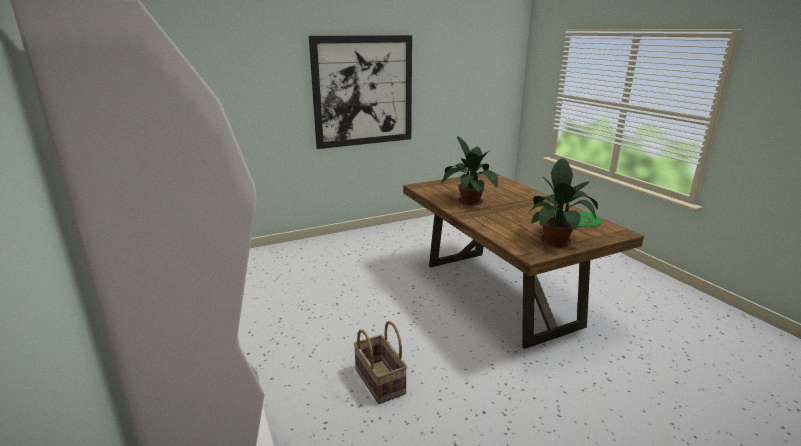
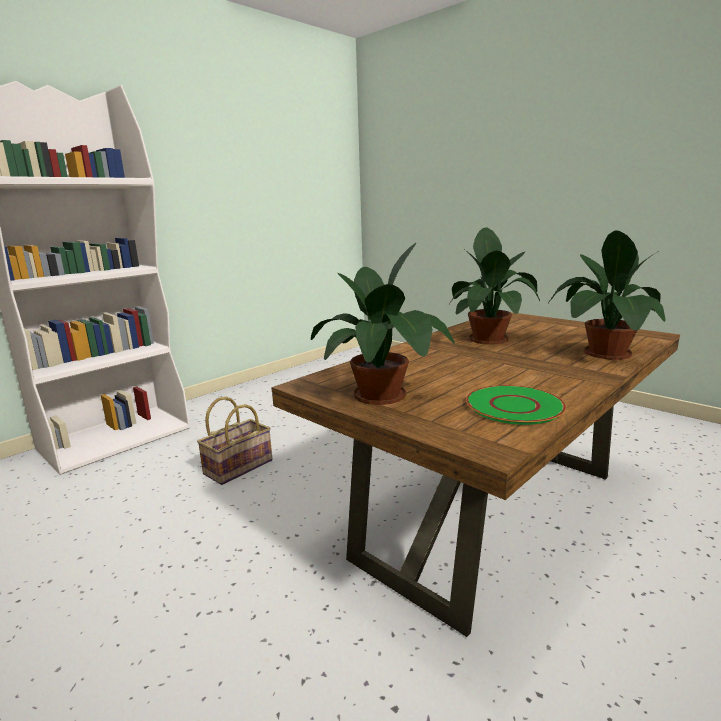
camera: 70 degrees right, 5 degrees down
picture [309,35,412,149] -> none
none -> potted plant [548,231,666,360]

